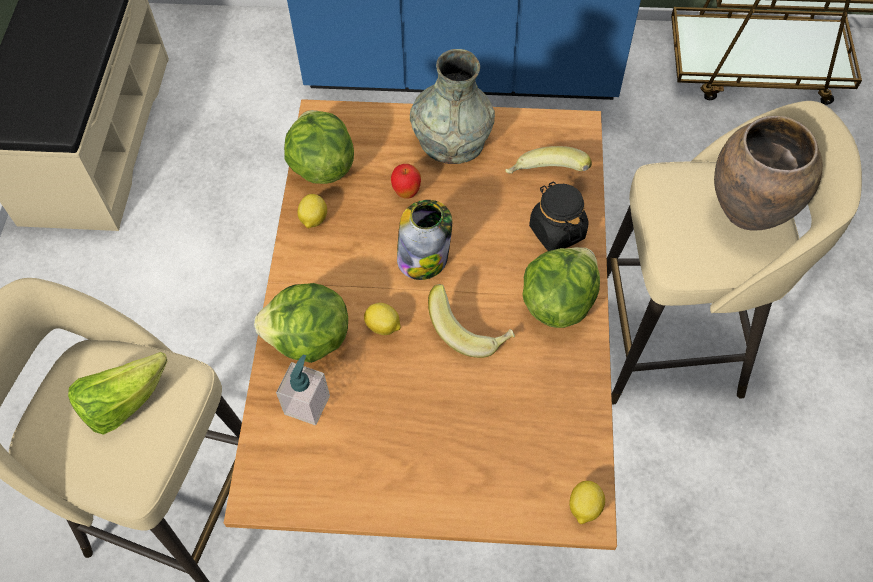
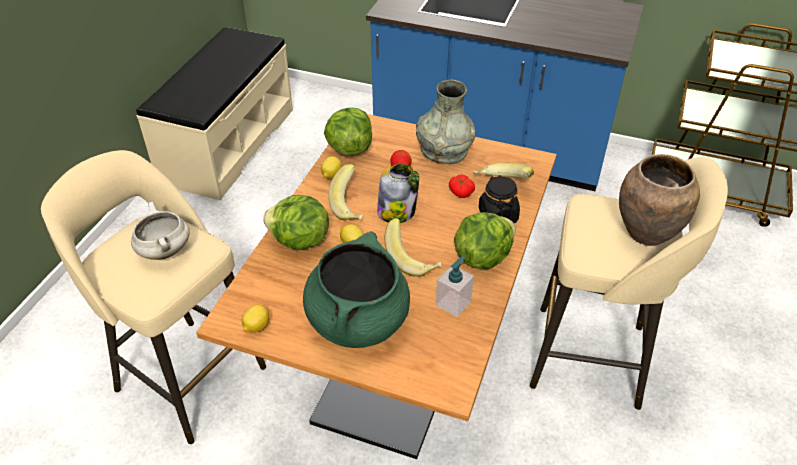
camera: 15 degrees right, 15 degrees down
lettuce [68,352,167,435] -> white cooking pot [131,202,190,260]
soap dispenser [276,354,330,425] -> soap dispenser moved to [436,255,474,317]
lemon [569,481,605,524] -> lemon moved to [242,305,269,333]
none -> green cooking pot [303,231,410,348]
none -> banana [328,164,363,220]
none -> tomato [449,174,475,198]

